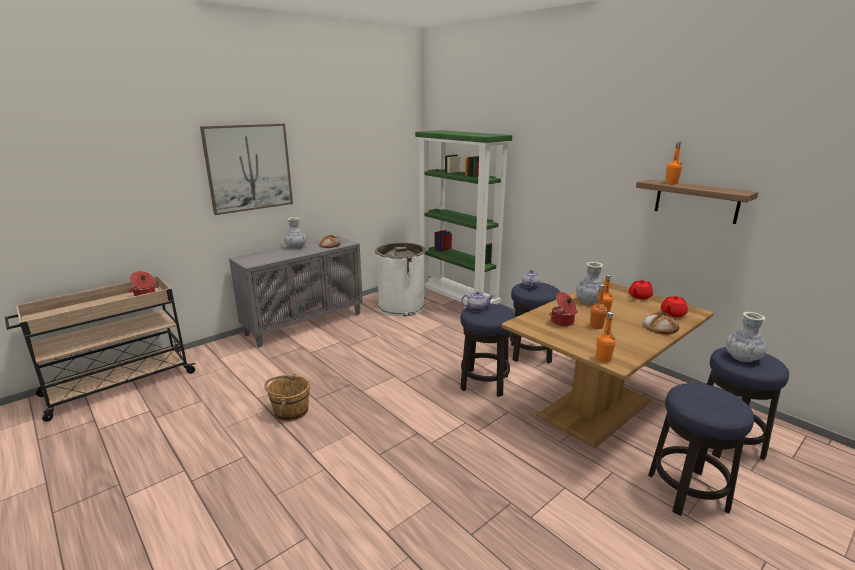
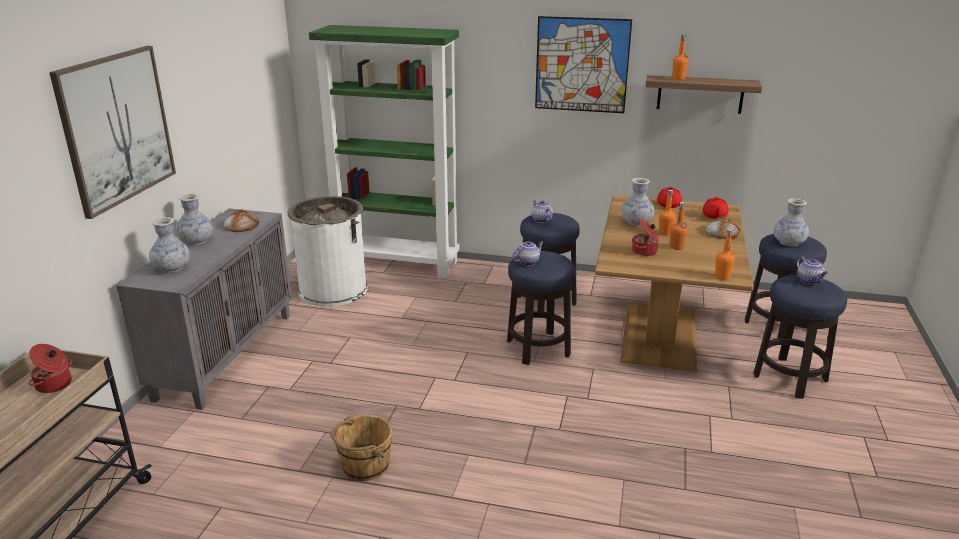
camera: 35 degrees left, 5 degrees up
none -> vase [149,217,190,273]
none -> picture [535,16,632,113]
none -> teapot [796,256,828,284]

